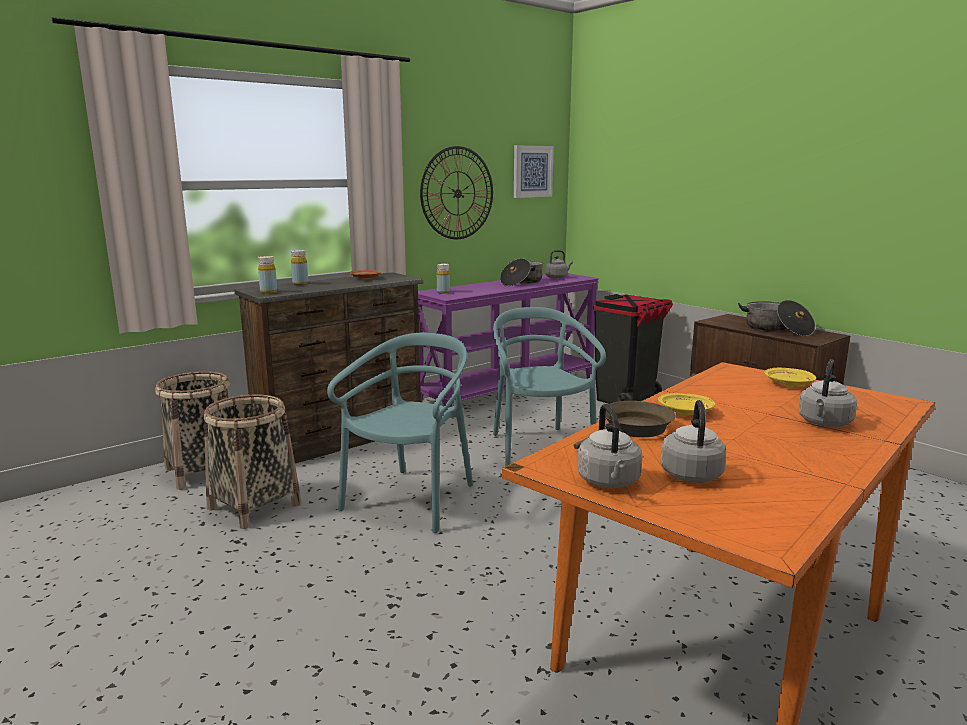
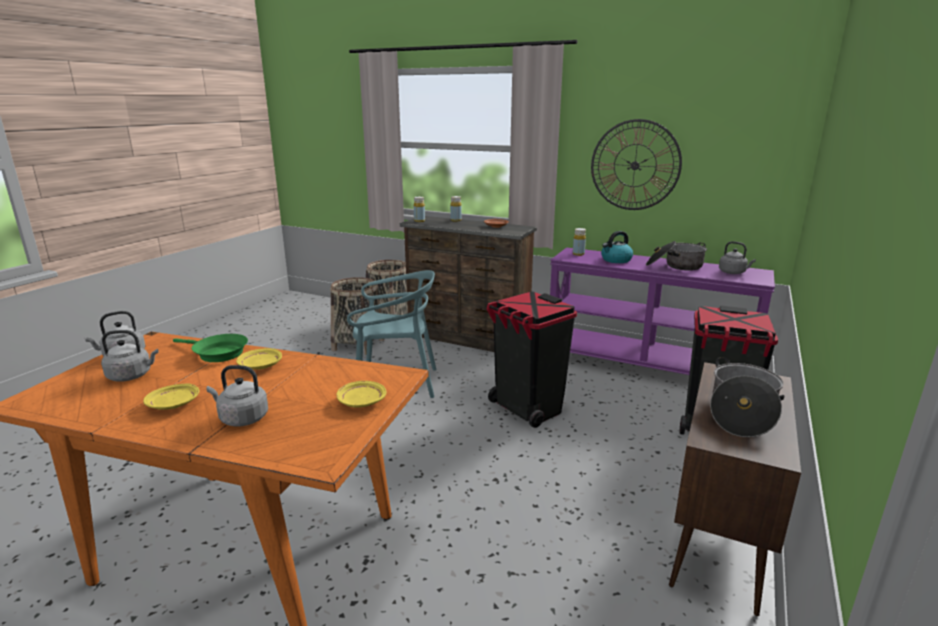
camera: 65 degrees right, 5 degrees up
turquoise chair [493,307,606,467] -> black trash can [486,292,577,428]
picture [514,145,554,198] -> none
brown frying pan [574,401,676,449] -> green frying pan [173,334,248,362]
none -> yellow plate [143,384,199,410]
none -> kettle [601,231,633,263]

